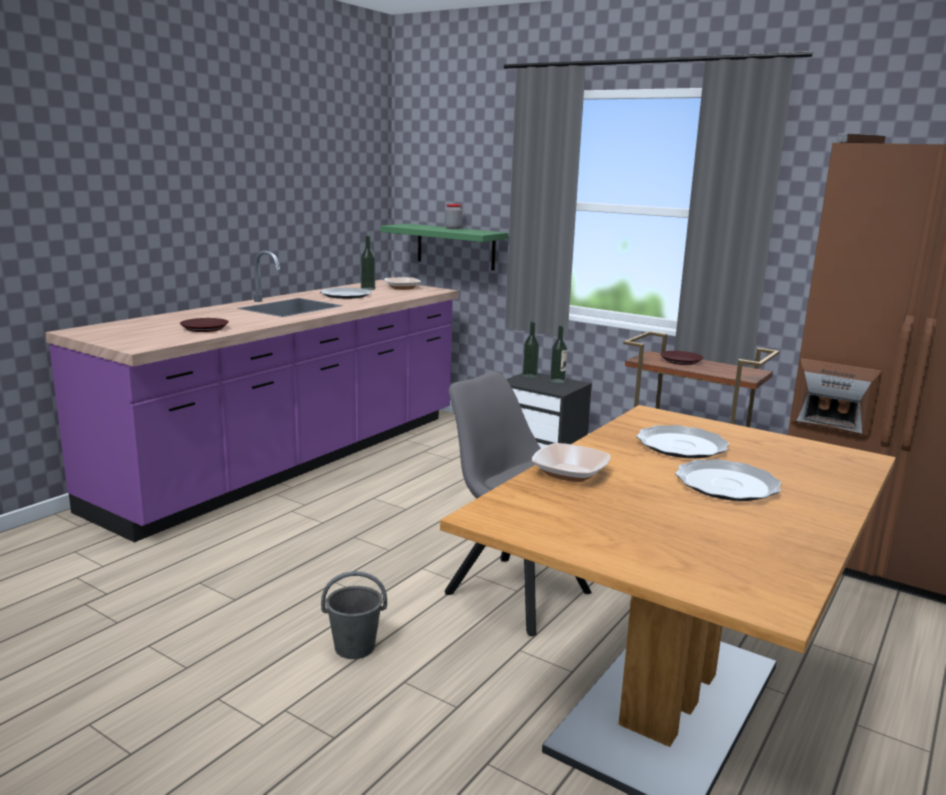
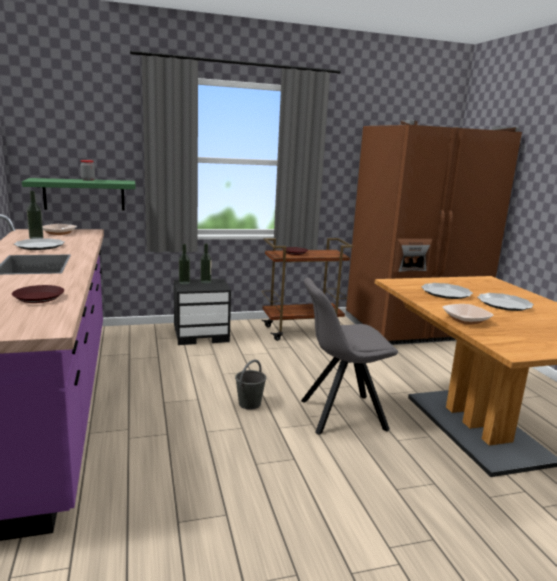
camera: 50 degrees left, 0 degrees up
grey bucket [321,571,387,659] -> grey bucket moved to [235,360,266,410]

